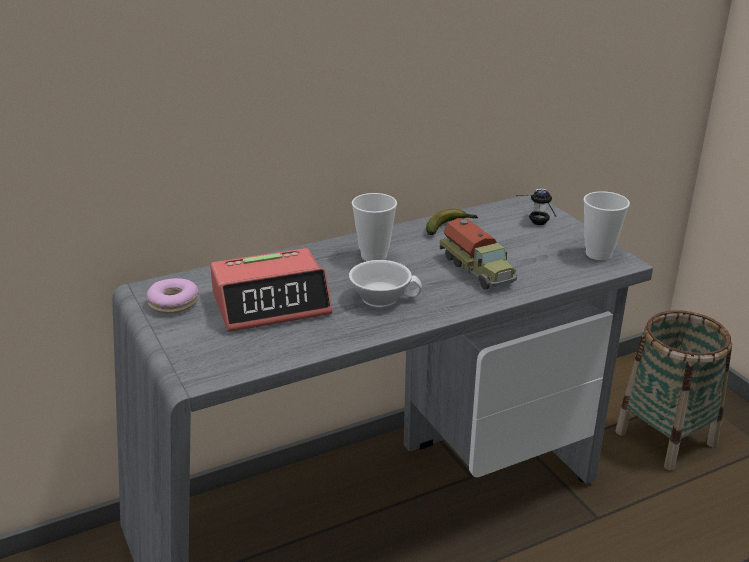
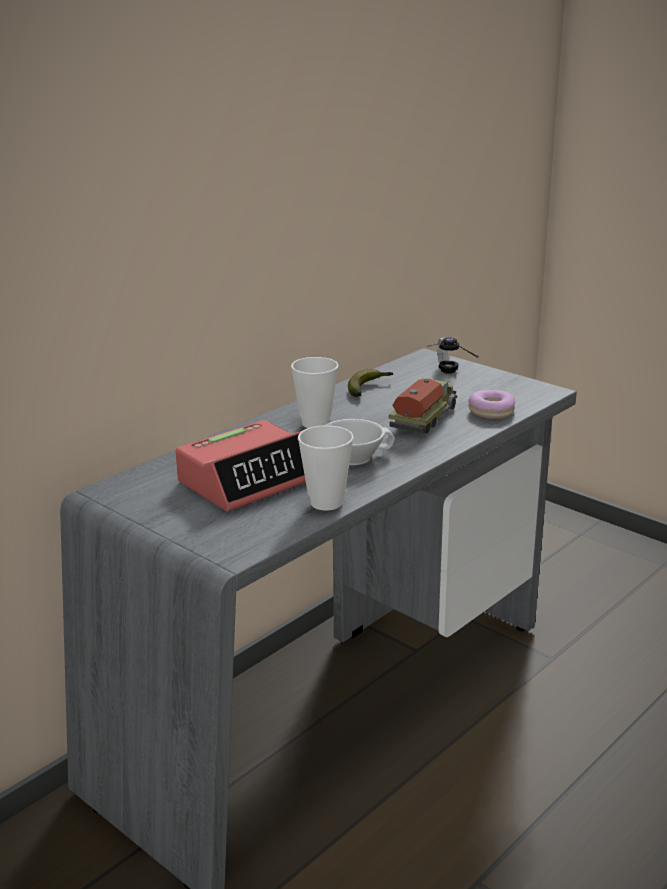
camera: 20 degrees left, 5 degrees down
donut [147,278,199,314] -> donut moved to [468,390,515,419]
toy truck [440,218,517,290] -> toy truck turned 105 degrees counterclockwise [389,378,458,434]
cup [583,191,630,260] -> cup moved to [298,425,353,511]
basket [615,310,732,471] -> none

